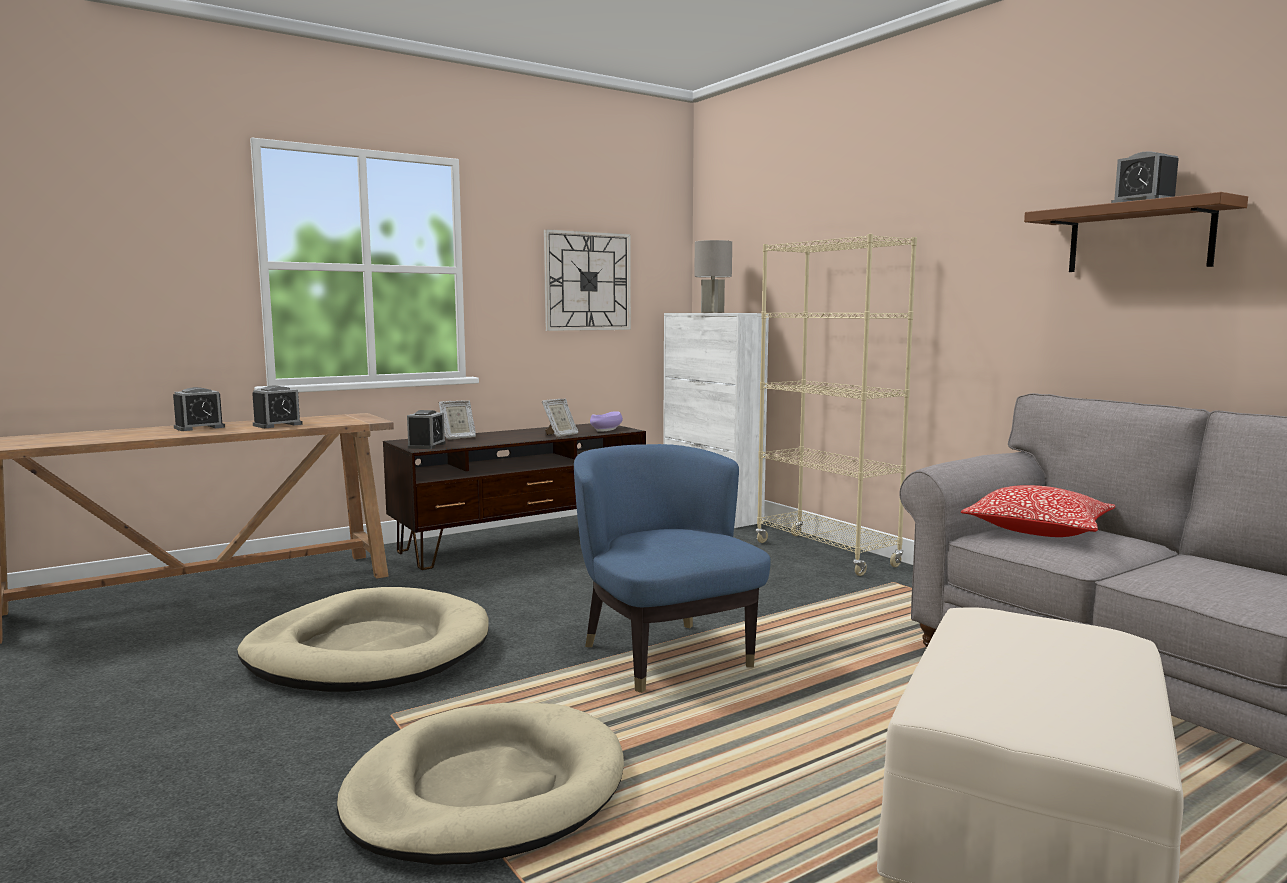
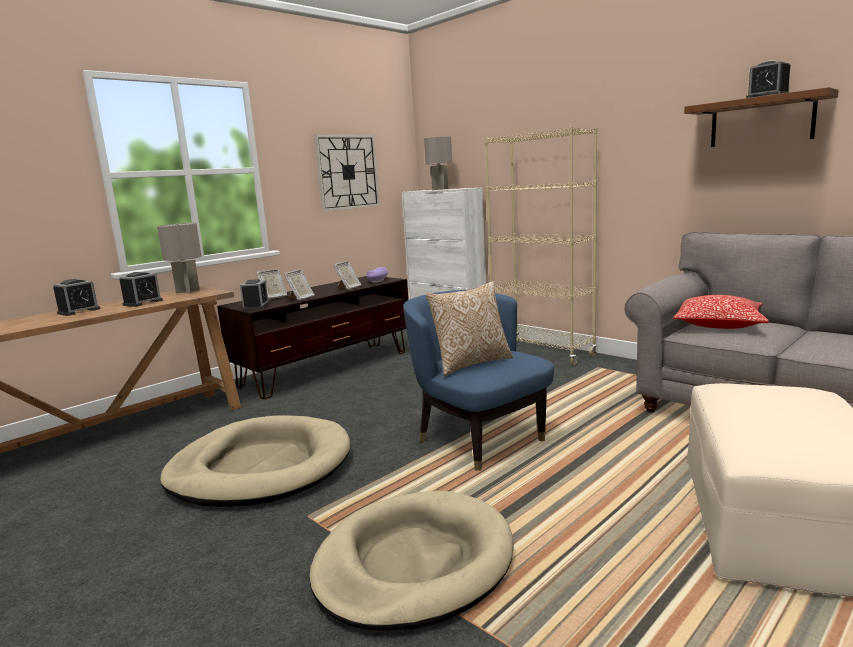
camera: 10 degrees left, 5 degrees up
none -> grey table lamp [157,223,201,294]
none -> picture frame [283,269,315,301]
none -> pillow [426,281,513,376]

